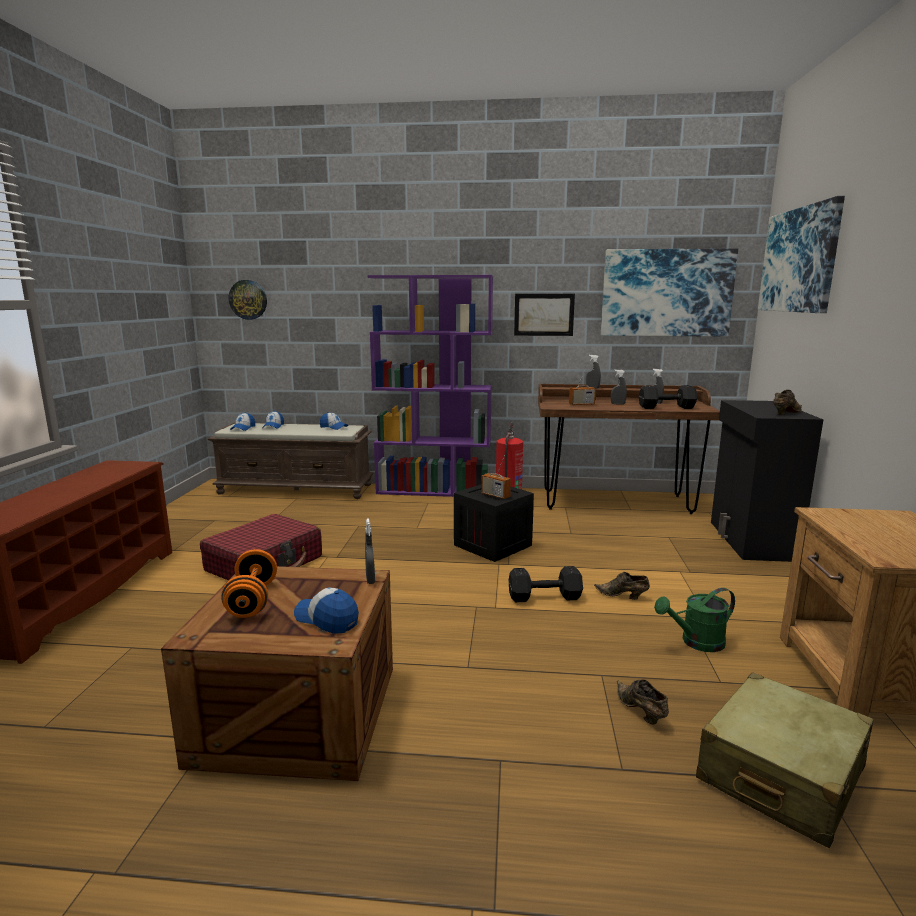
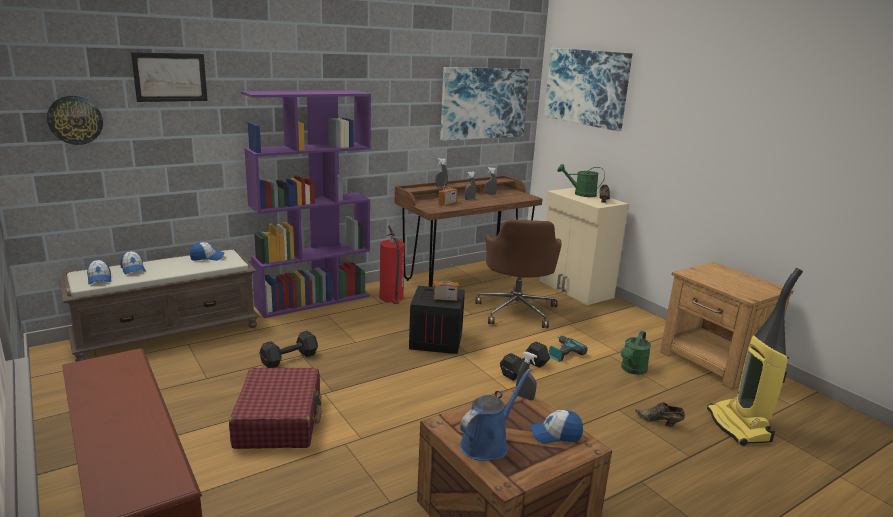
camera: 40 degrees left, 5 degrees up
orange dumbbell [221,549,277,618] -> blue watering can [460,369,531,461]
picture [514,294,575,336] -> picture moved to [131,52,208,102]
brown shoe [594,572,650,600] -> power drill [549,336,588,362]
black dumbbell [639,385,697,409] -> black dumbbell moved to [259,331,318,368]
beige suitcase [696,672,873,848] -> vacuum cleaner [707,268,803,446]
black cabinet [711,400,823,562] -> beige cabinet [539,188,629,305]
none -> brown office chair [476,219,562,328]
none -> green watering can [557,164,605,197]

